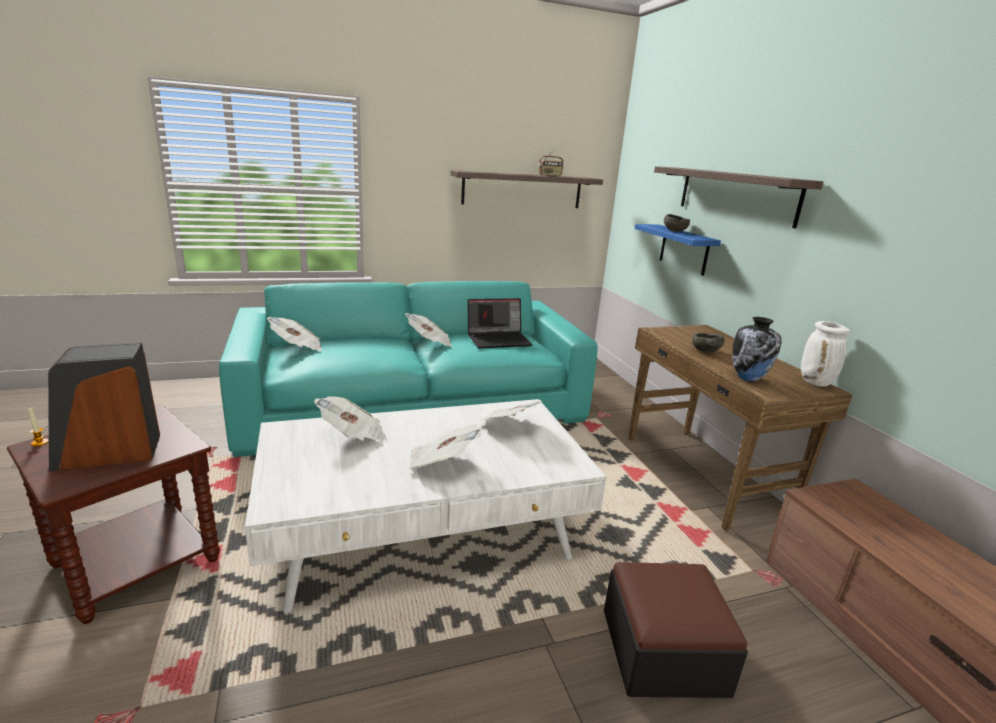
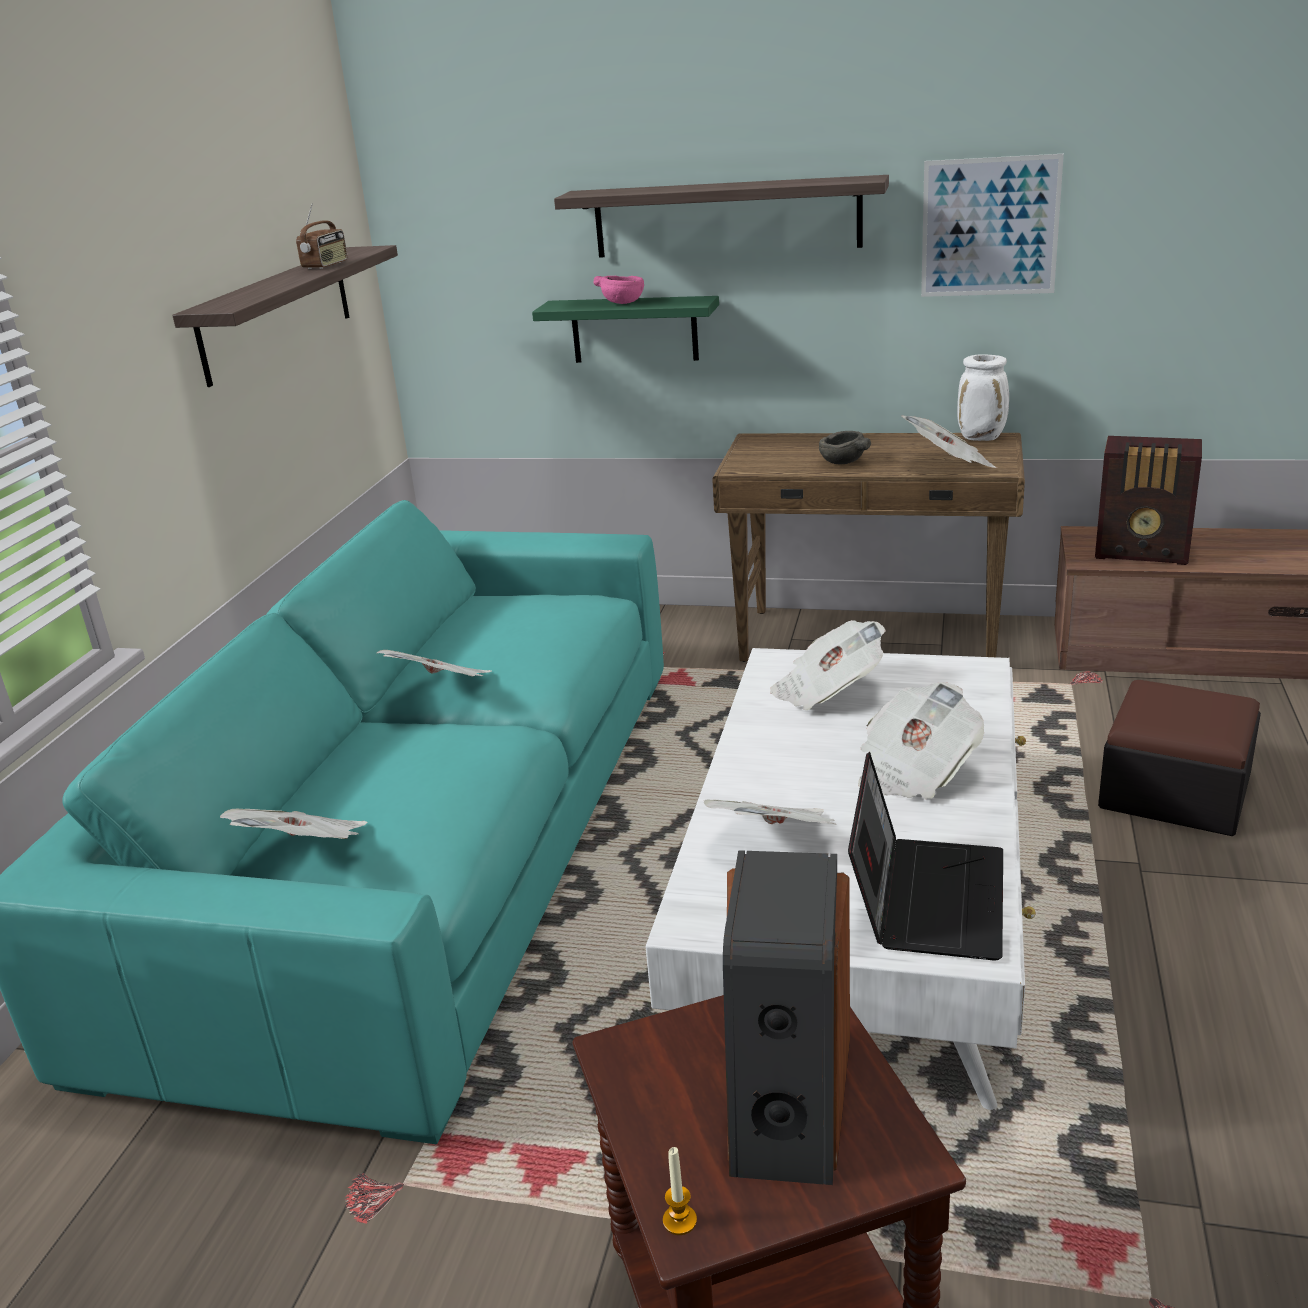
camera: 55 degrees left, 5 degrees up
laptop [467,298,533,348] -> laptop moved to [848,752,1003,960]
blue shelf [635,224,721,276] -> green shelf [532,296,719,363]
grey bowl [664,214,690,232] -> pink bowl [593,276,644,304]
vase [732,317,781,382] -> newspaper [901,415,997,468]
none -> picture [921,154,1064,297]
none -> radio [1095,436,1202,565]

